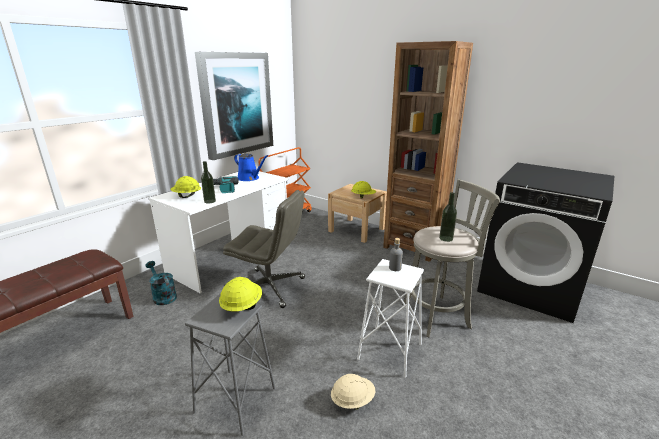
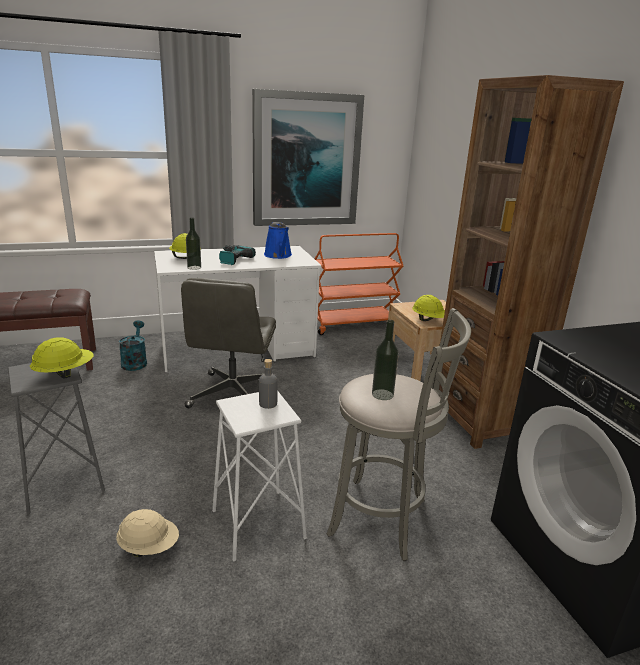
camera: 35 degrees right, 0 degrees up
grey office chair [223,190,305,308] -> grey office chair turned 45 degrees clockwise [181,278,276,408]

